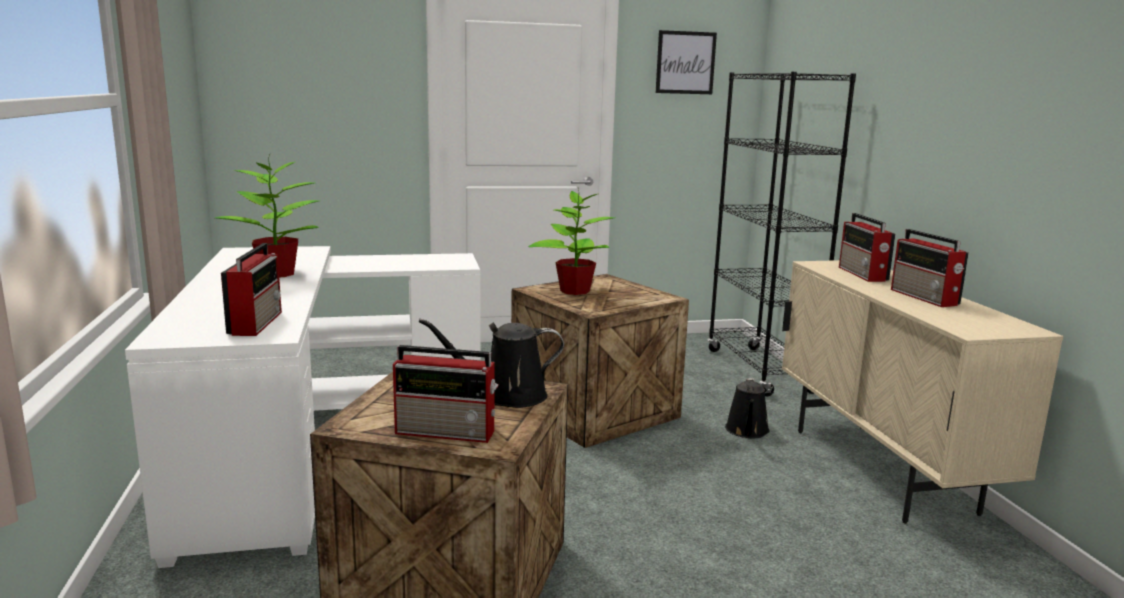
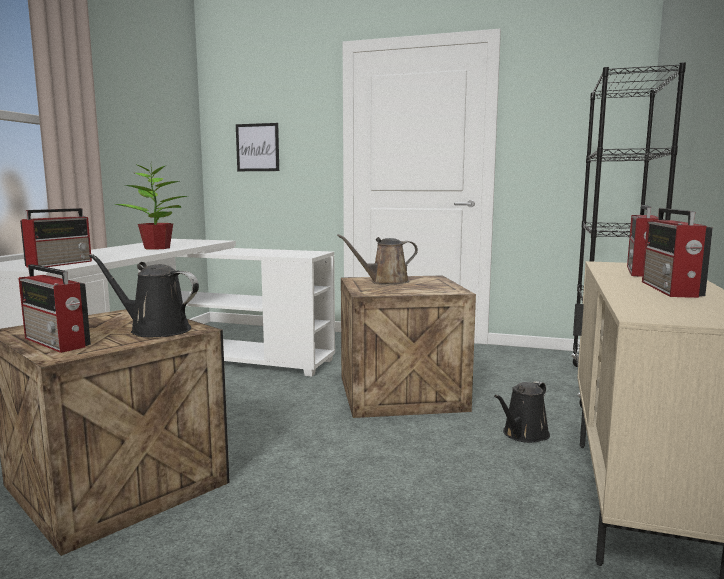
camera: 30 degrees right, 5 degrees down
potted plant [528,188,615,295] -> brown watering can [337,234,418,284]
picture [656,30,717,94] -> picture moved to [236,123,279,171]

